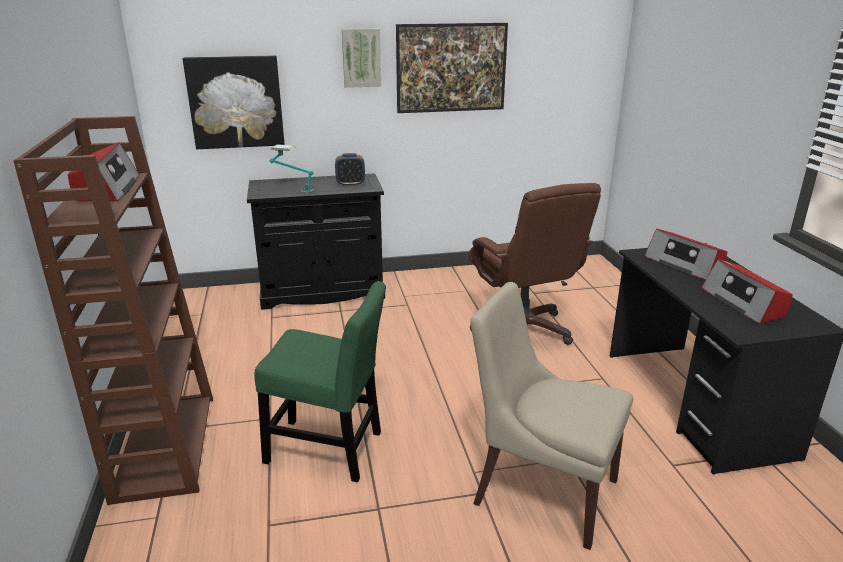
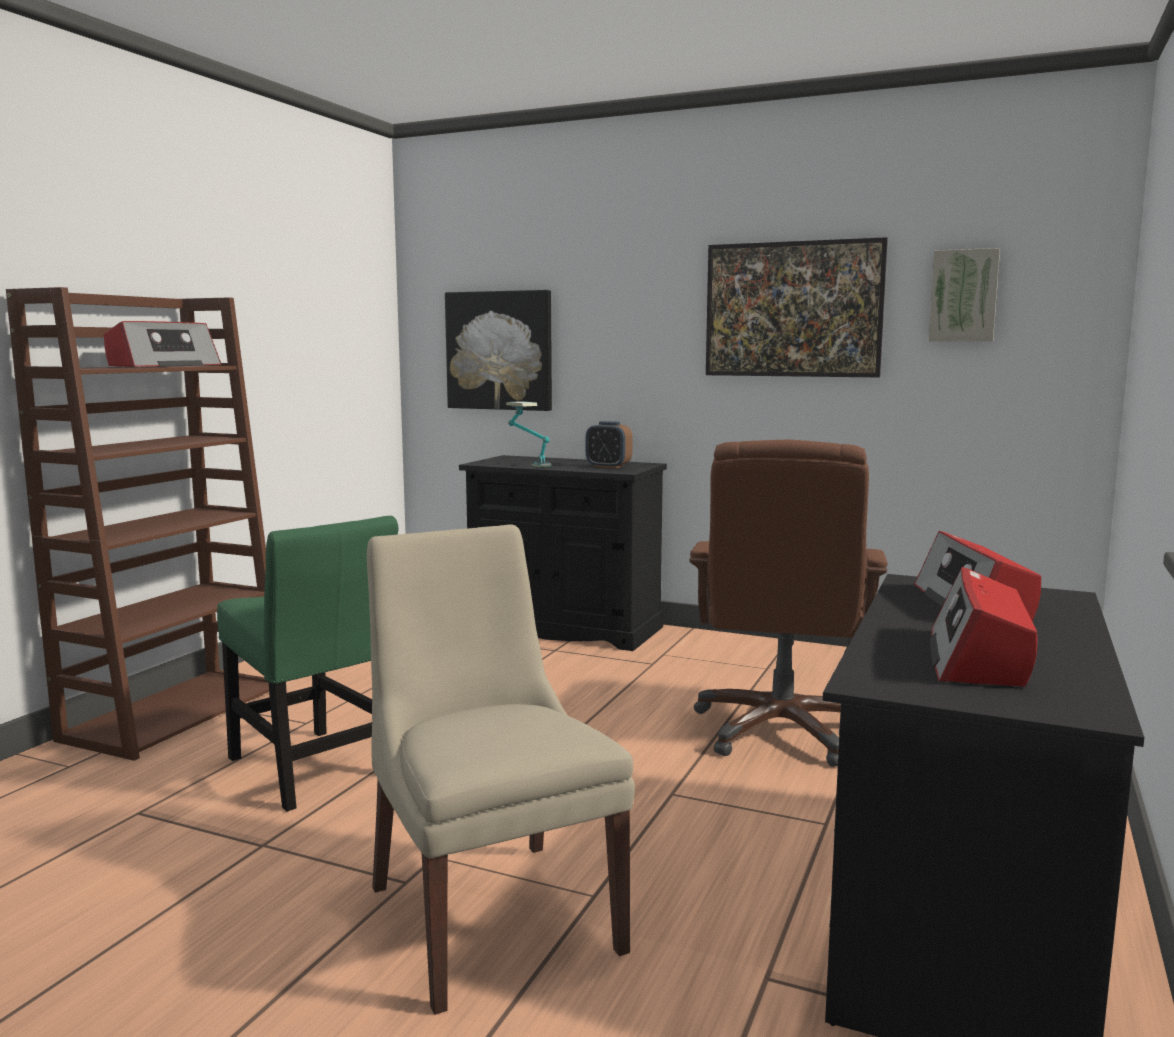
camera: 35 degrees right, 15 degrees down
picture [342,29,381,88] -> picture moved to [929,248,1000,342]

